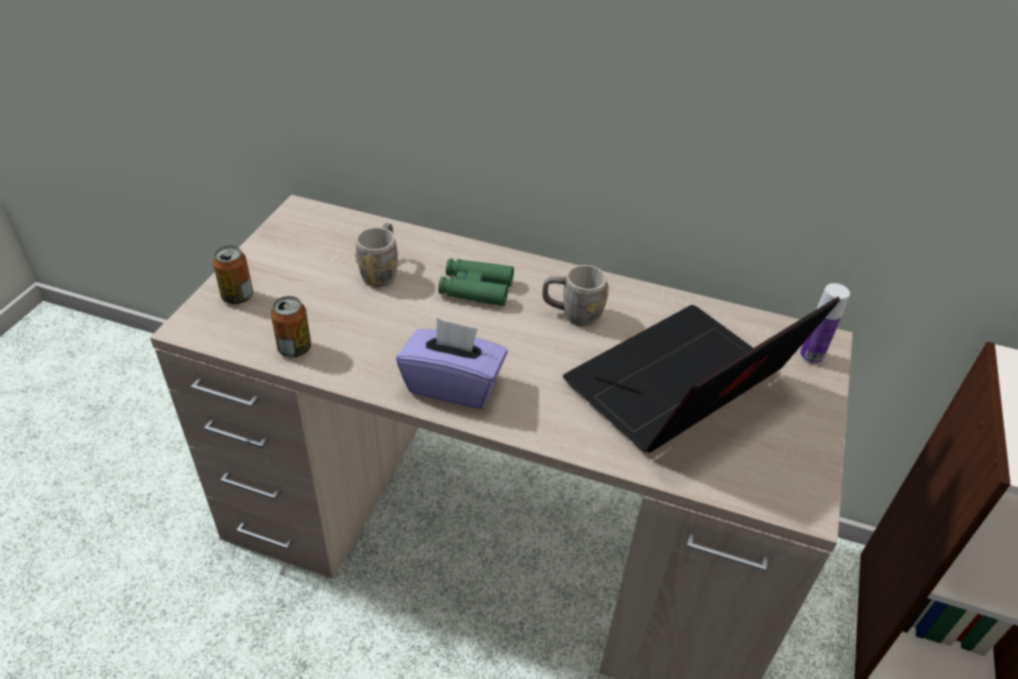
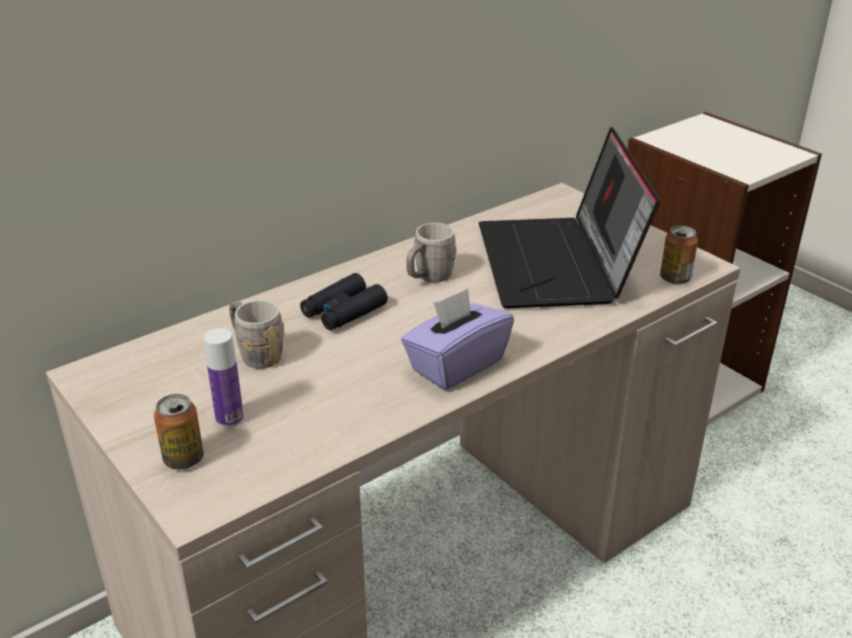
camera: 55 degrees left, 10 degrees down
can [271,296,311,358] -> can moved to [660,225,698,285]
green binoculars [438,258,514,306] -> black binoculars [300,273,388,330]
bottle [800,283,850,364] -> bottle moved to [204,328,244,428]

